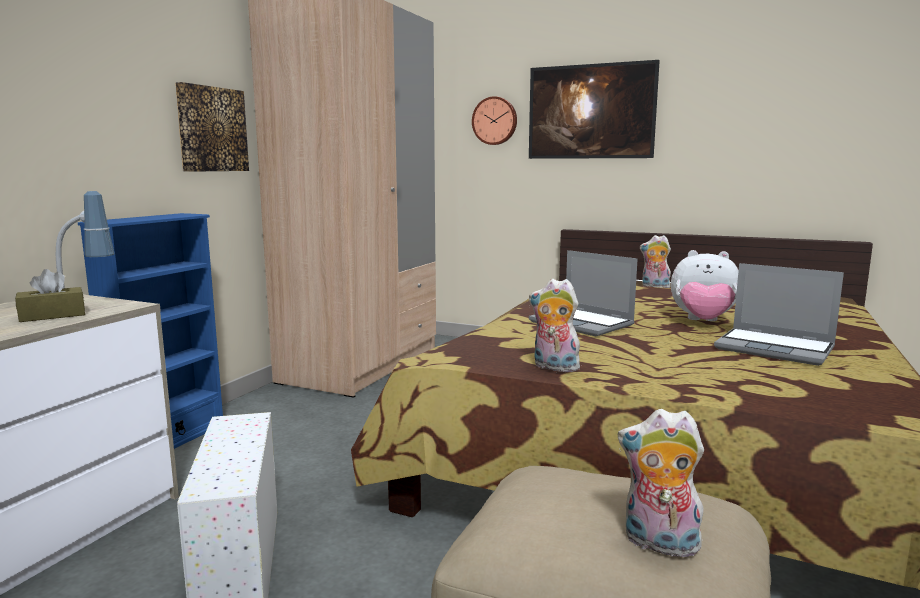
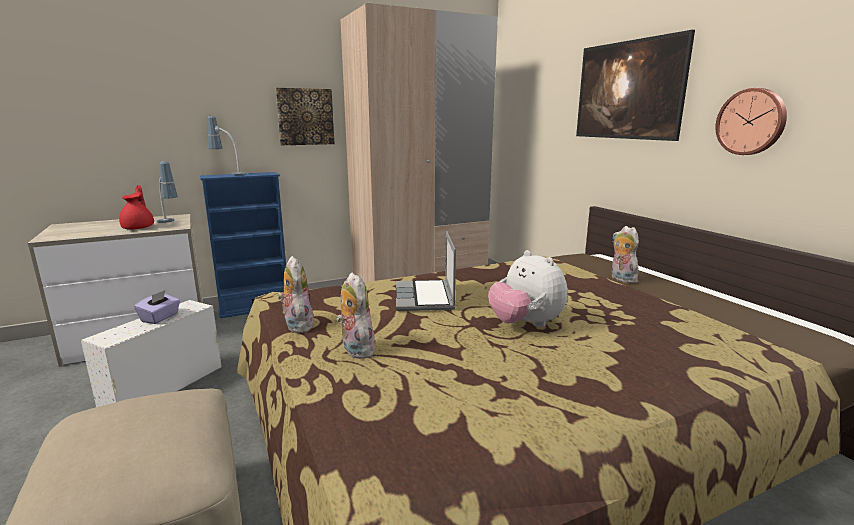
camera: 40 degrees right, 5 degrees up
brown tissue box [15,269,85,322] -> red teapot [119,185,154,230]
wall clock [472,96,517,145] -> wall clock moved to [716,88,787,155]
plush toy [618,409,704,557] -> plush toy moved to [336,272,375,359]
laptop [714,263,844,366] -> none
none -> purple tissue box [134,290,180,324]
none -> table lamp [207,116,247,175]

